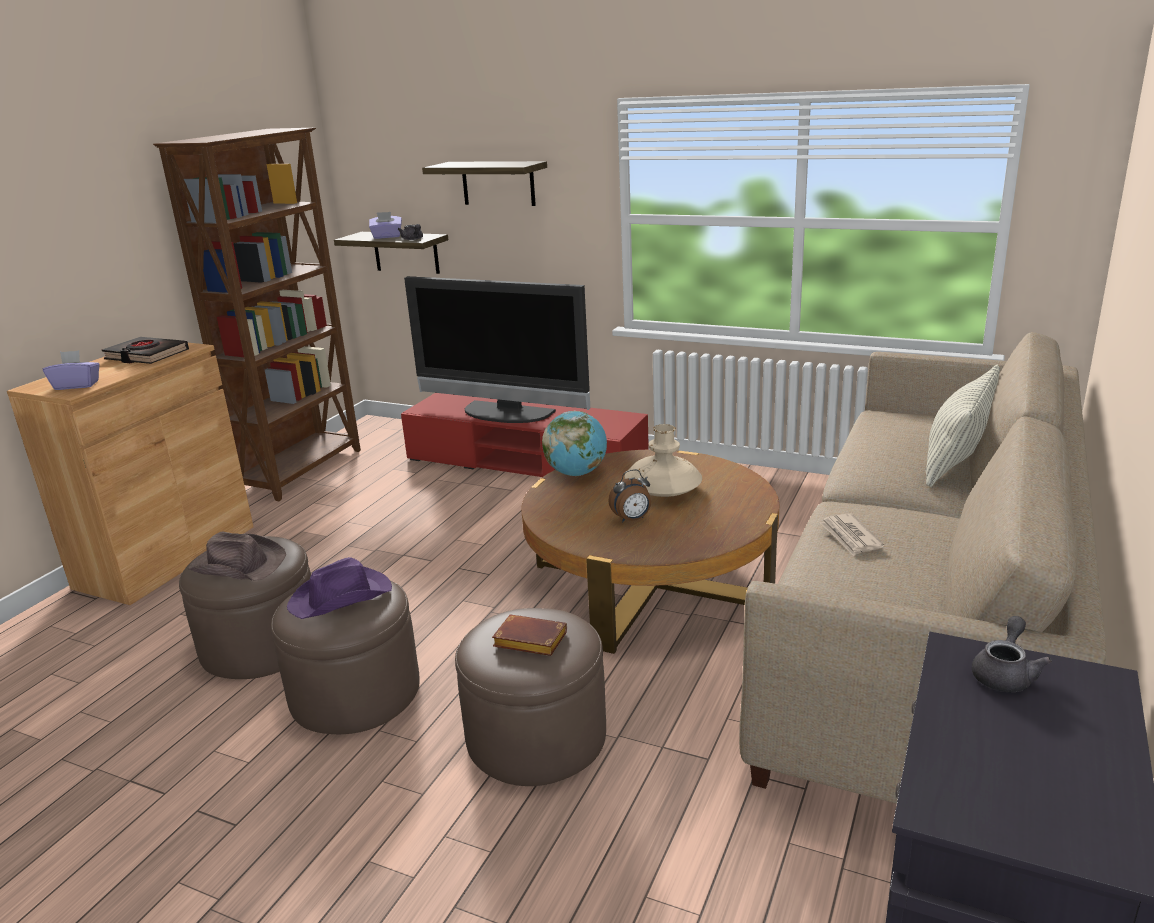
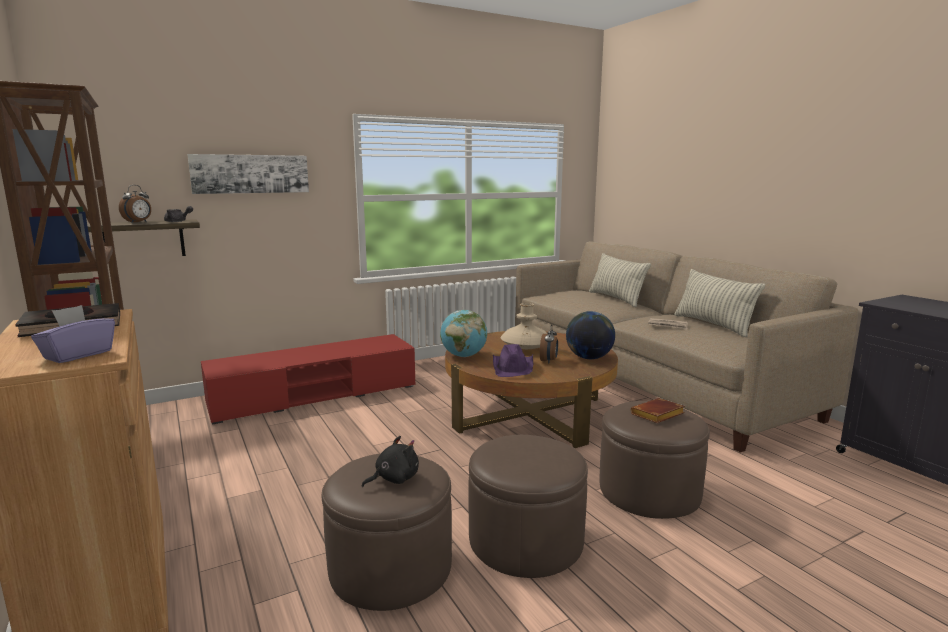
camera: 55 degrees left, 10 degrees down
brown hat [188,532,286,581] -> black plush toy [362,436,419,487]
purple hat [287,557,392,619] -> purple hat moved to [493,344,533,377]
purple tissue box [369,212,402,239] -> alarm clock [119,185,151,223]
television [404,276,590,423] -> none
shelf [422,161,547,206] -> picture [187,154,309,194]
grey teapot [972,616,1052,692] -> none
none -> globe [566,311,615,359]
none -> pillow [674,269,765,337]

